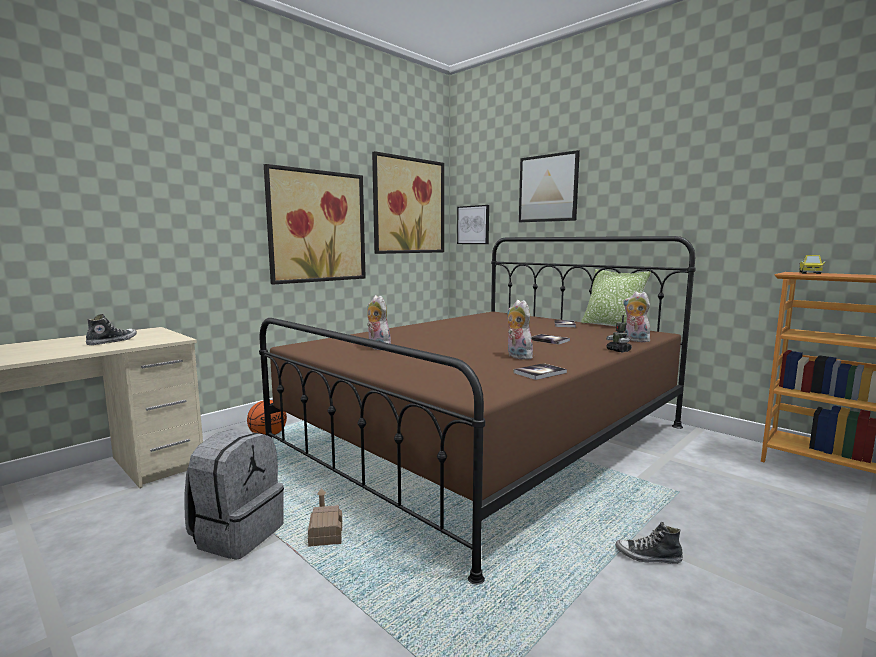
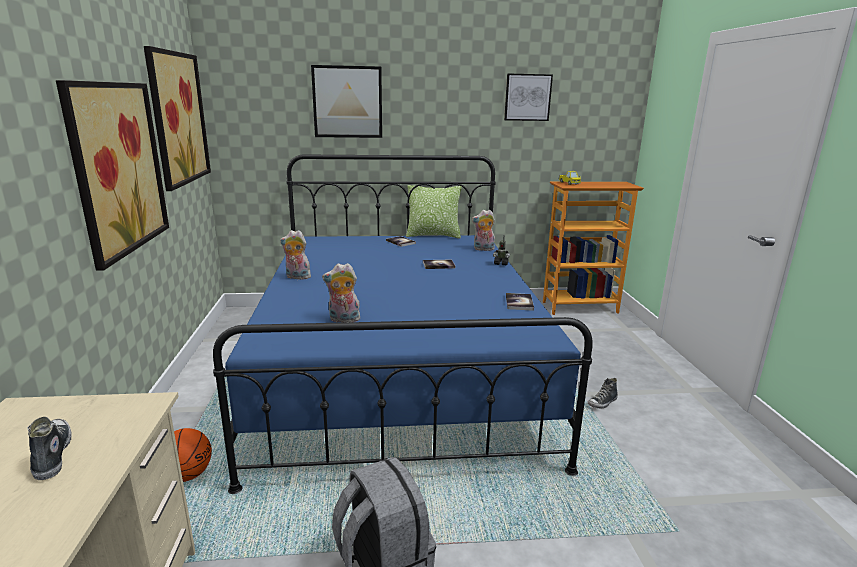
camera: 50 degrees left, 10 degrees up
brown bed [259,236,696,585] -> blue bed [213,154,593,494]
toy house [308,488,342,547] -> none
picture [457,205,489,244] -> picture moved to [504,74,553,121]
plush toy [507,300,533,360] -> plush toy moved to [280,230,311,280]

